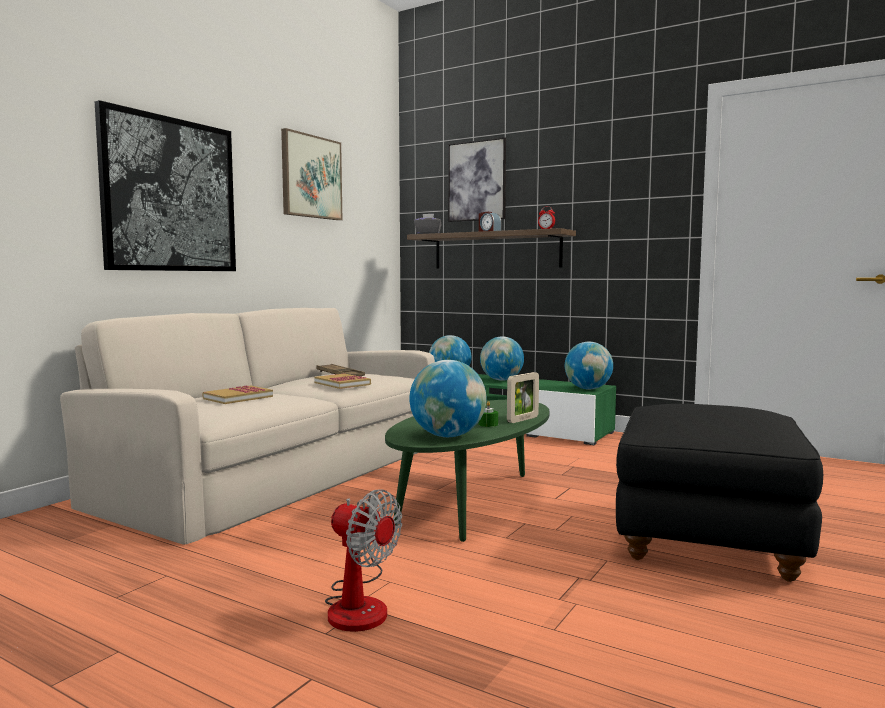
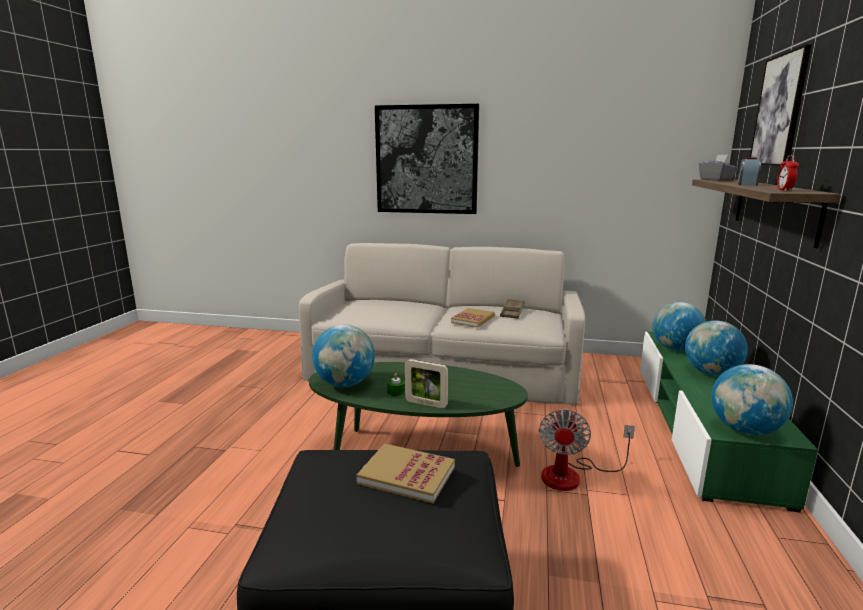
camera: 70 degrees right, 10 degrees up
book [202,385,273,404] -> book moved to [357,443,455,504]
picture [281,128,342,220] -> none
fan [325,490,402,632] -> fan moved to [539,408,635,491]

